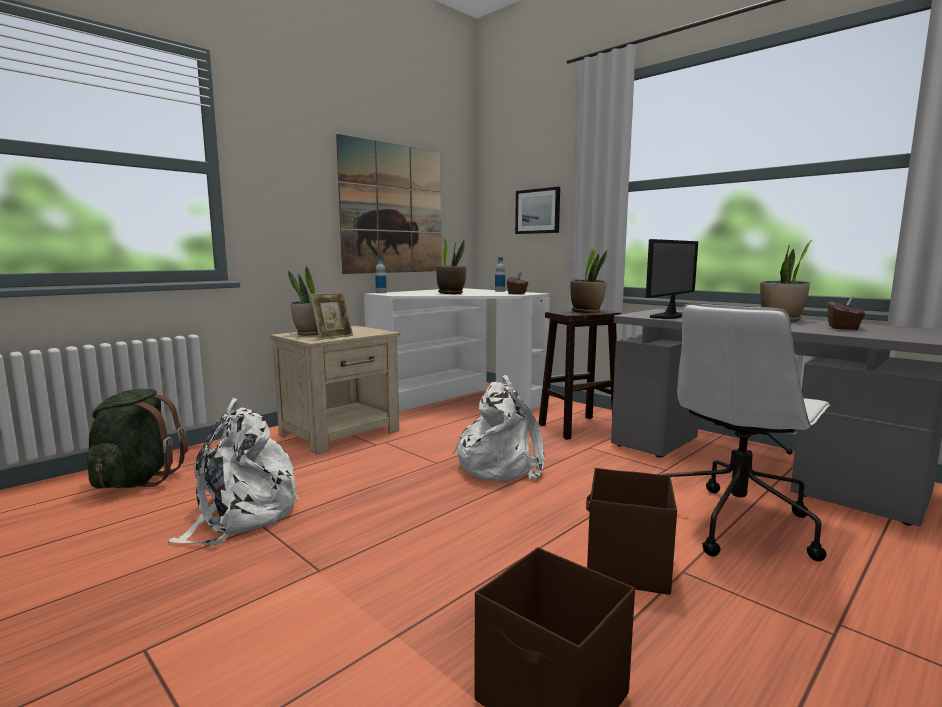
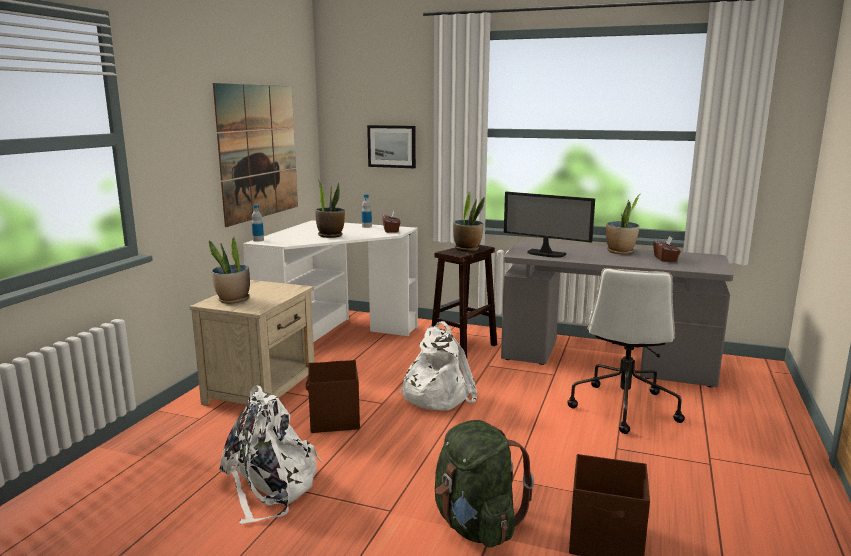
camera: 25 degrees left, 5 degrees up
green backpack [87,389,188,488] -> green backpack moved to [435,420,534,548]
picture frame [310,293,353,340] -> none
brown storage box [586,468,677,595] -> brown storage box moved to [306,360,360,433]
monitor [646,239,698,319] -> monitor turned 105 degrees clockwise [504,192,595,258]

